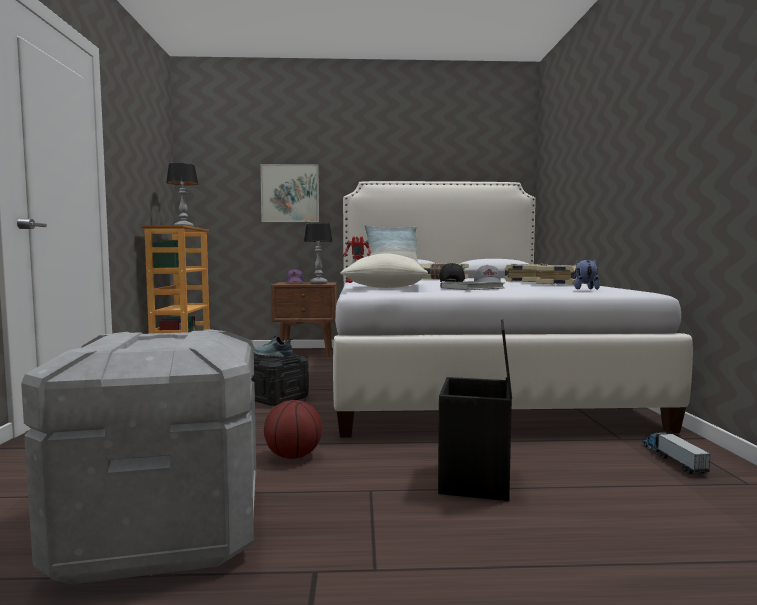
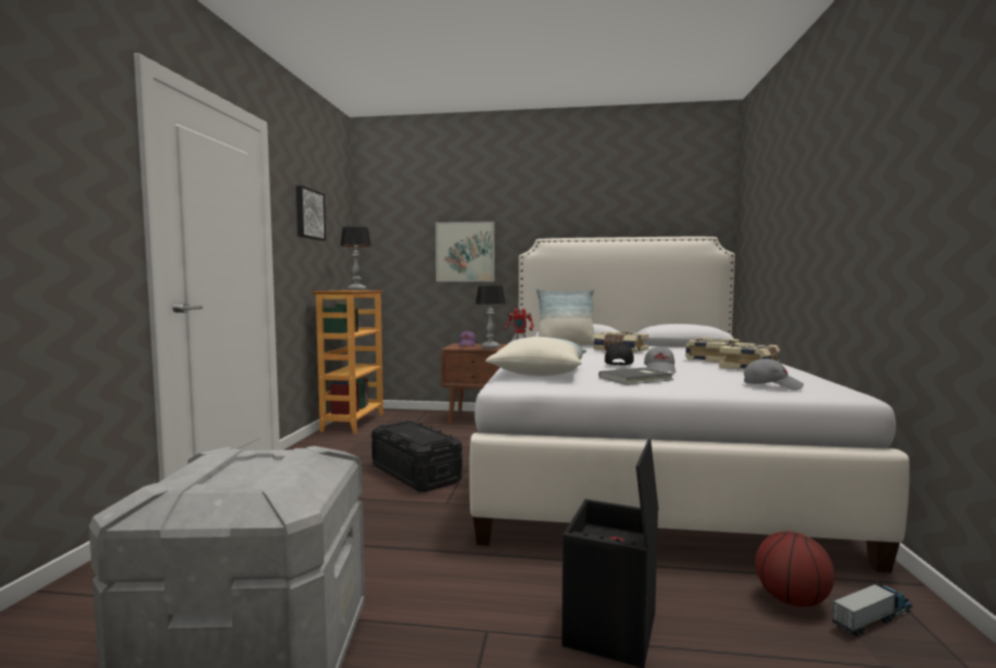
camera: 10 degrees right, 0 degrees up
shoe [254,336,294,357] -> none
basketball [264,400,322,459] -> basketball moved to [755,531,835,607]
plush toy [574,259,600,290] -> grey cap [744,358,804,390]
toy truck [642,431,711,475] -> toy truck turned 60 degrees clockwise [832,581,913,637]
none -> picture [296,185,326,241]

